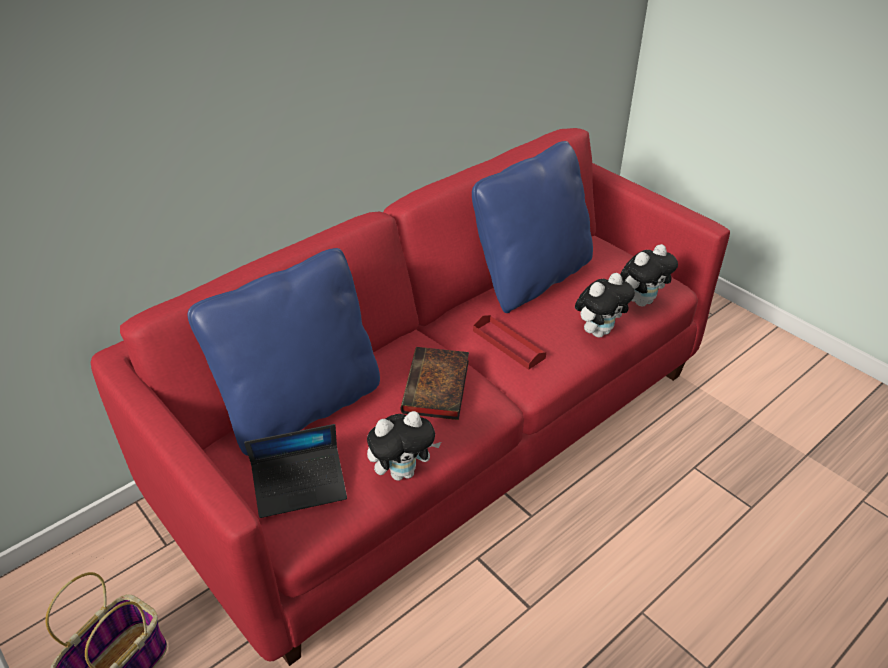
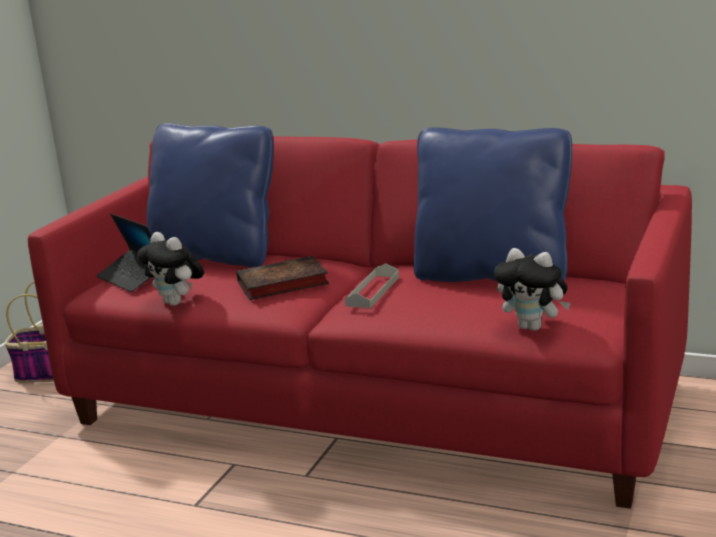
camera: 65 degrees right, 20 degrees down
red tray [473,315,546,370] -> grey tray [345,263,399,308]
plush toy [575,273,635,338] -> none

